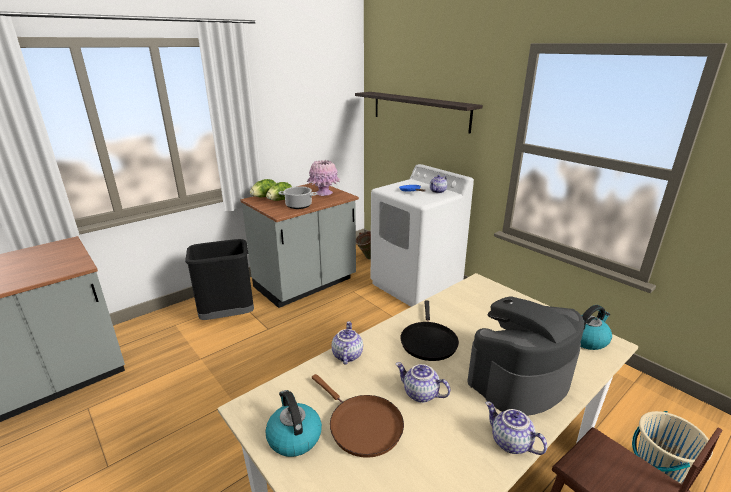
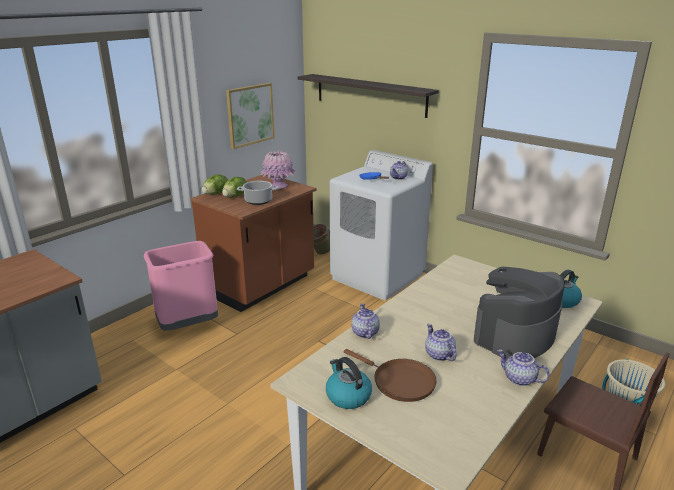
camera: 10 degrees left, 0 degrees up
black trash can [185,239,254,320] -> pink trash can [144,241,218,331]
grey counter [240,183,359,308] -> brown counter [191,174,317,312]
teapot [396,362,450,403] -> teapot turned 45 degrees clockwise [425,324,456,361]
black frying pan [400,301,459,361] -> none
none -> picture [226,83,275,149]

